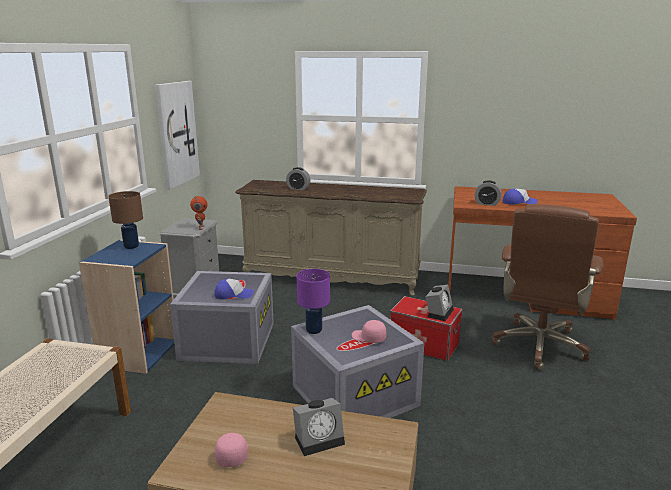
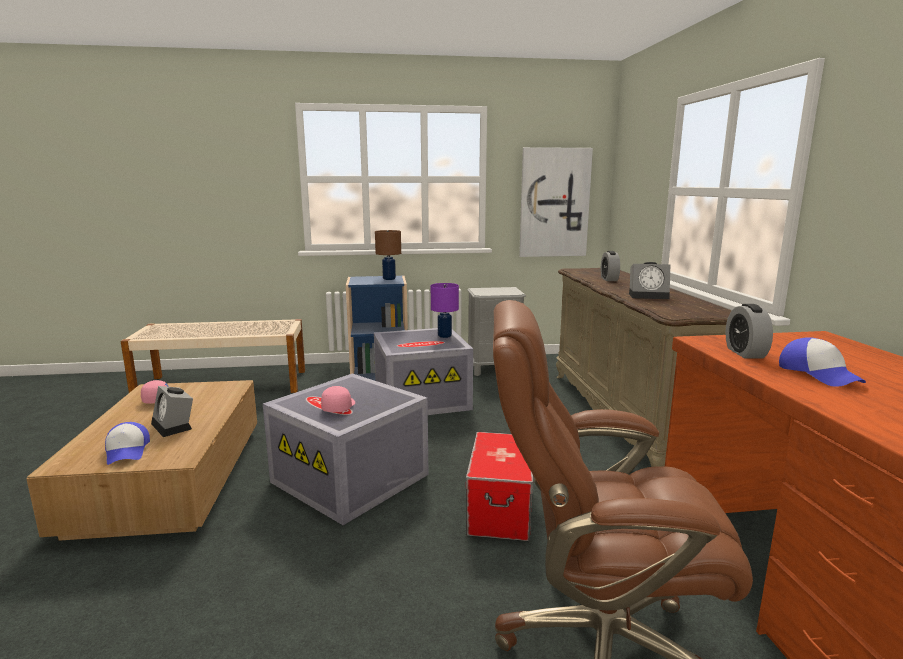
camera: 70 degrees right, 5 degrees down
toy robot [190,196,207,230] -> none
cap [214,279,254,299] -> cap moved to [105,422,150,465]
purple table lamp [296,269,330,334] -> purple table lamp moved to [431,283,459,338]
alarm clock [425,285,454,321] -> alarm clock moved to [629,262,671,299]

